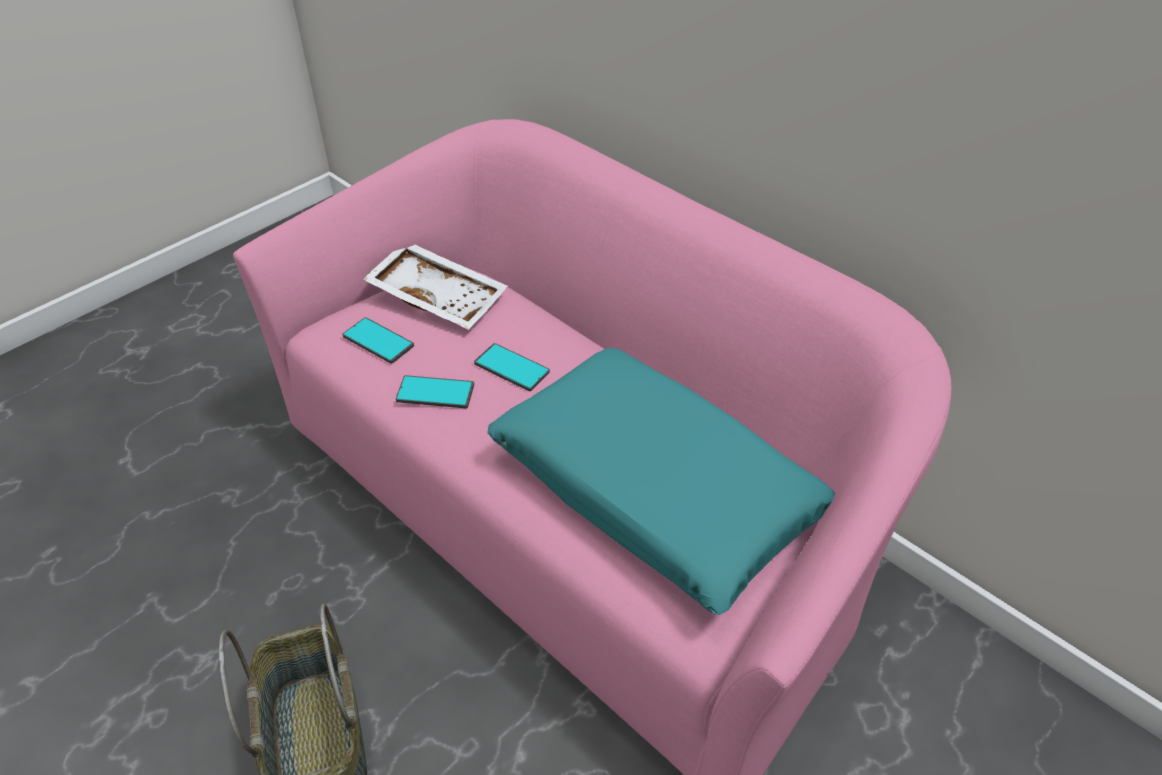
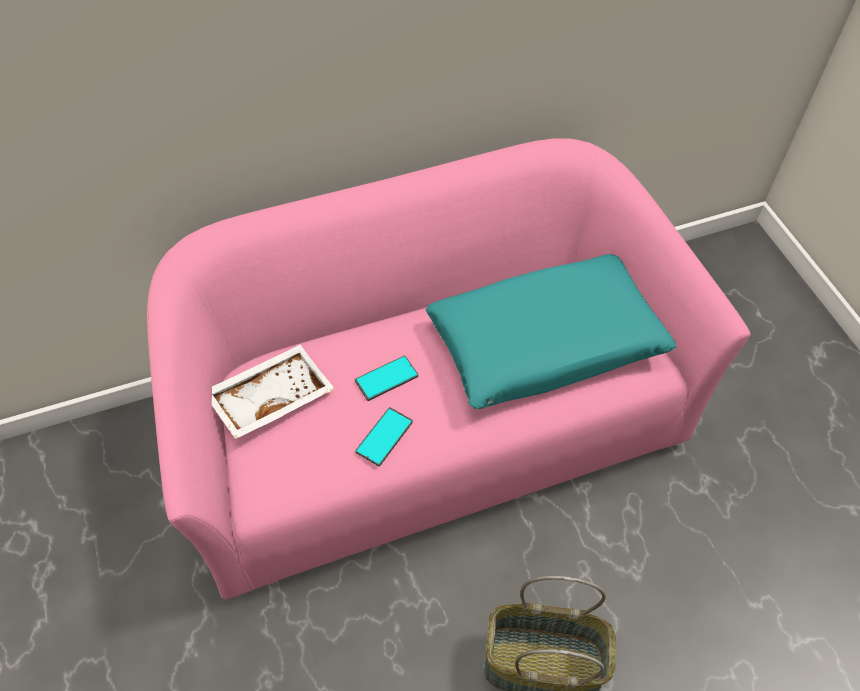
camera: 65 degrees left, 10 degrees up
phone [342,317,414,364] -> none

